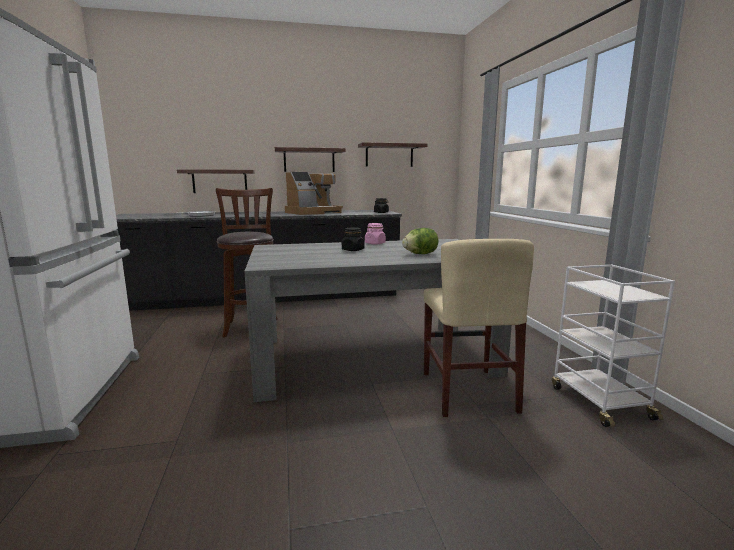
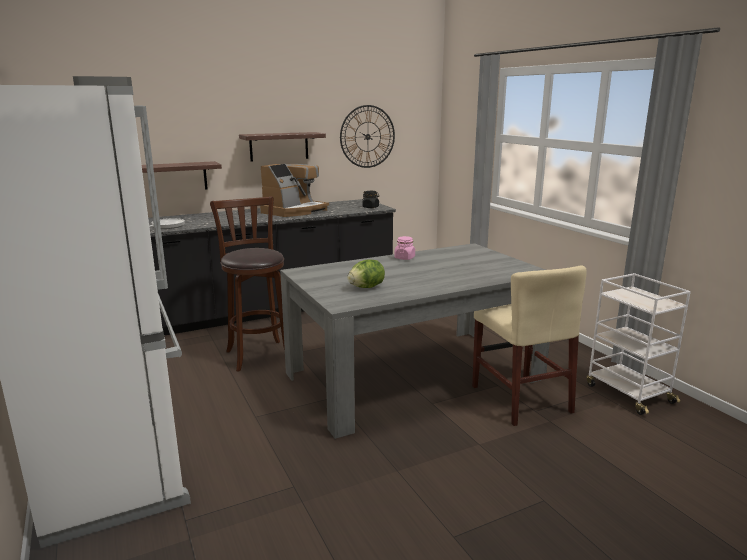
camera: 15 degrees left, 5 degrees up
black jar [342,228,365,251] -> none
shelf [358,142,428,167] -> wall clock [340,105,395,168]
lettuce [402,228,438,254] -> lettuce moved to [347,260,385,288]

